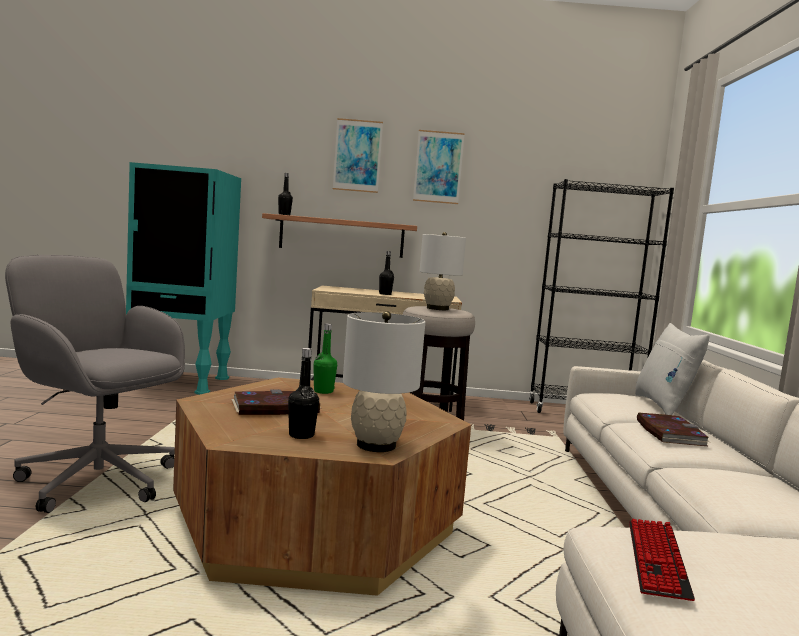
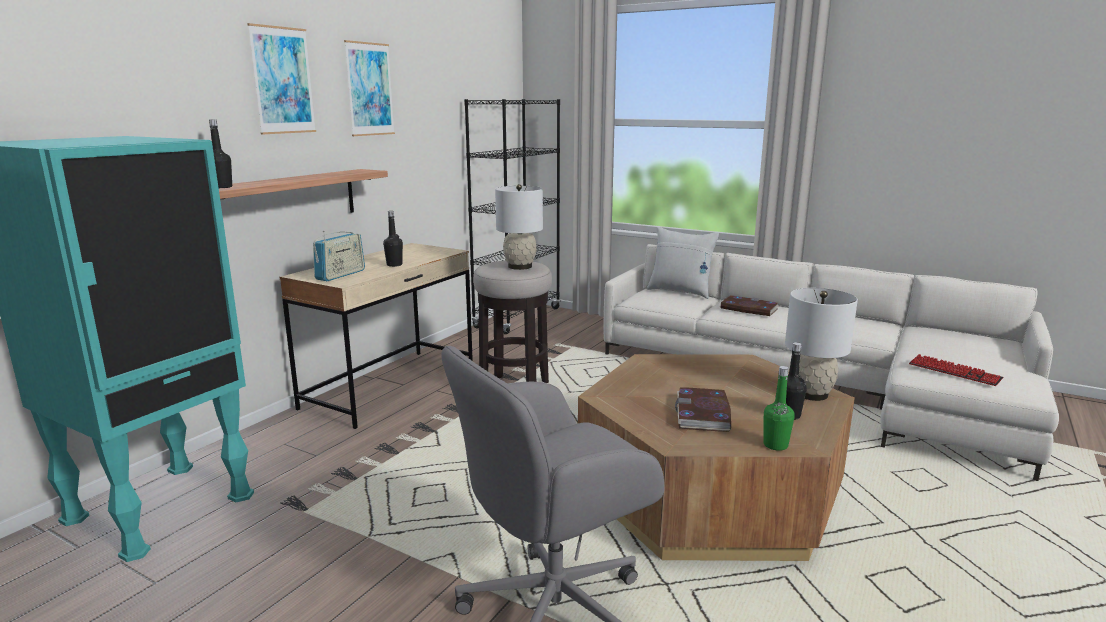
camera: 60 degrees left, 10 degrees up
green bottle [313,324,337,394] -> green bottle moved to [763,366,795,451]
none -> radio [313,231,365,281]

